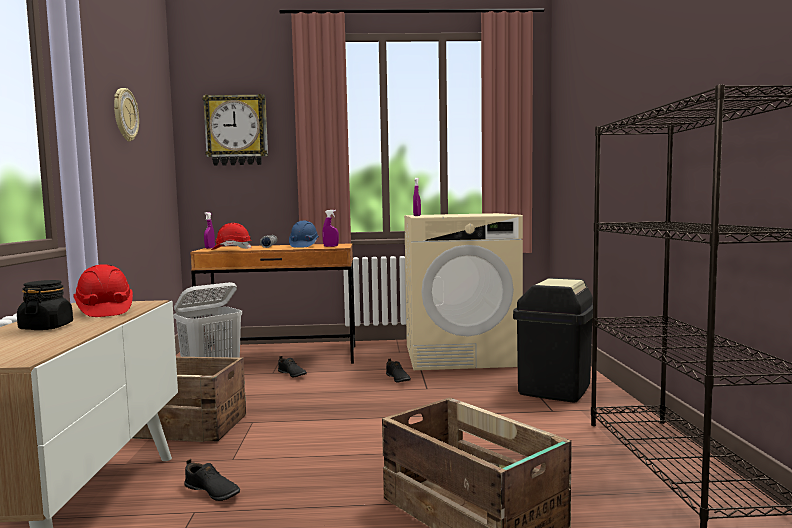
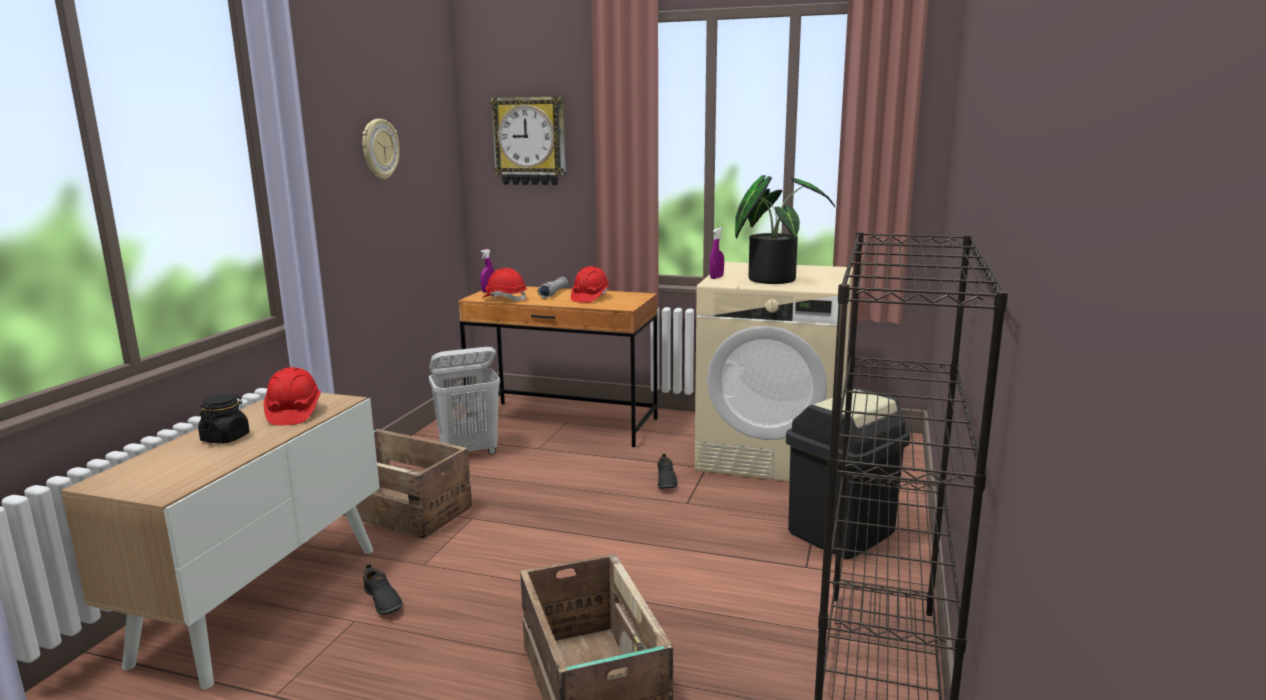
camera: 20 degrees right, 10 degrees up
black shoe [278,356,307,377] -> none
blue hard hat [289,221,319,248] -> red hard hat [571,266,610,303]
purple spray bottle [323,210,339,247] -> none
none -> potted plant [735,175,835,284]

